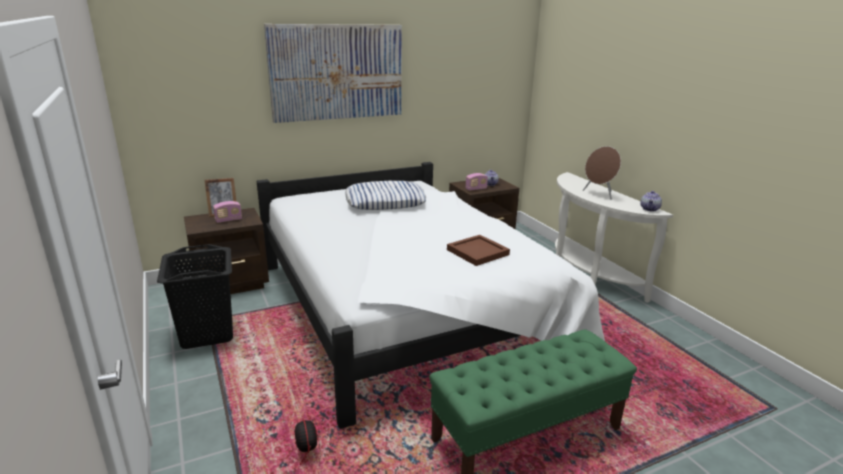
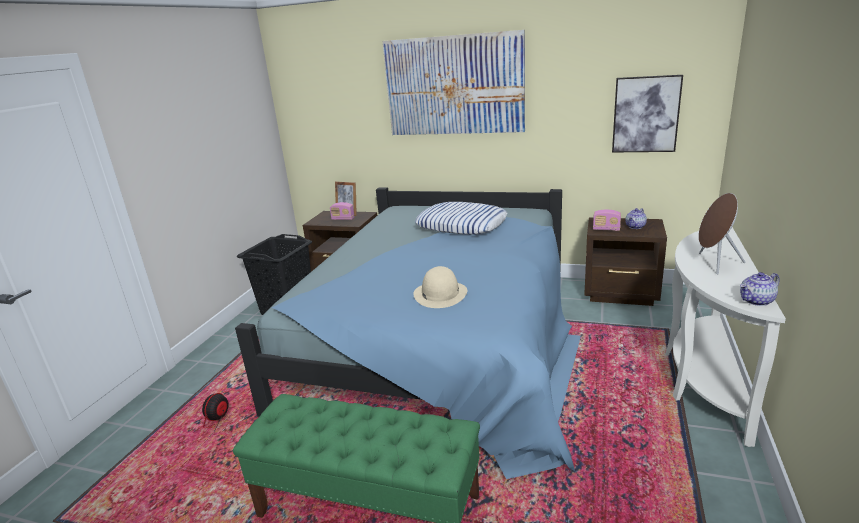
camera: 45 degrees right, 0 degrees up
white bed [257,162,605,429] -> blue bed [235,187,581,479]
brown tray [447,235,510,266] -> beige hat [414,266,467,308]
none -> picture [612,75,683,152]

